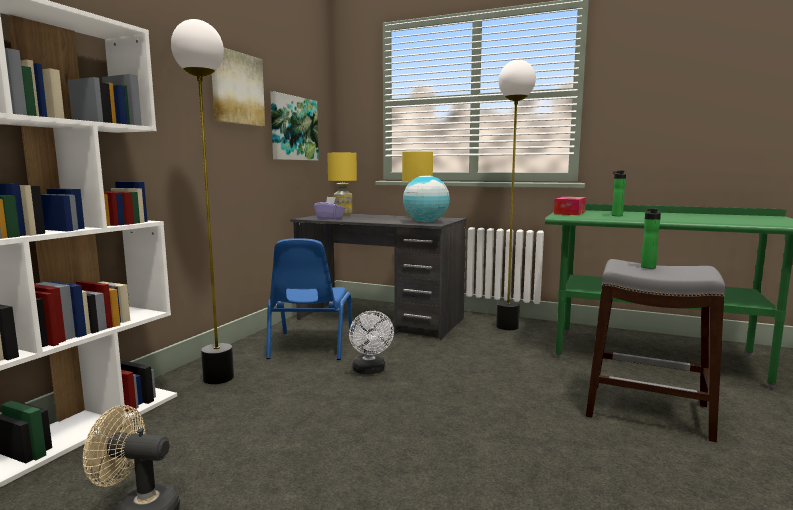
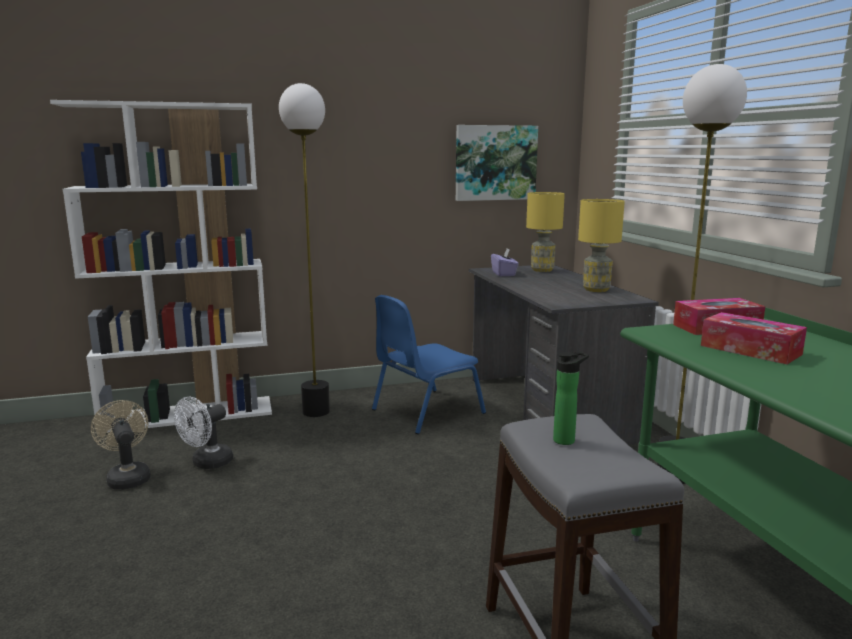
camera: 50 degrees right, 5 degrees up
picture [212,48,265,126] -> none
white fan [349,311,394,374] -> white fan moved to [174,397,233,469]
globe [403,175,450,223] -> none
bottle [612,171,626,216] -> tissue box [701,312,807,364]

